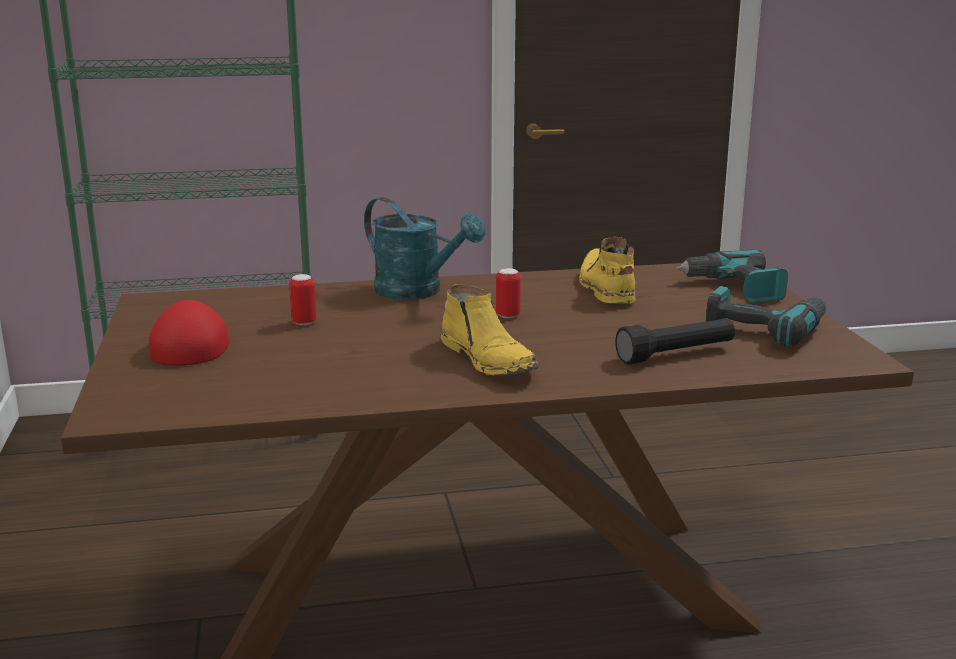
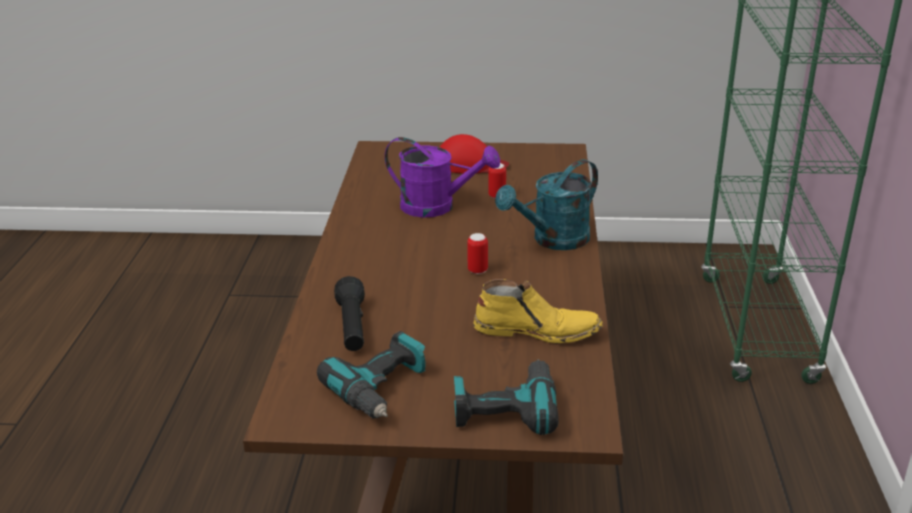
camera: 105 degrees right, 10 degrees up
yellow boot [441,284,539,376] -> none
none -> purple watering can [385,137,500,217]

